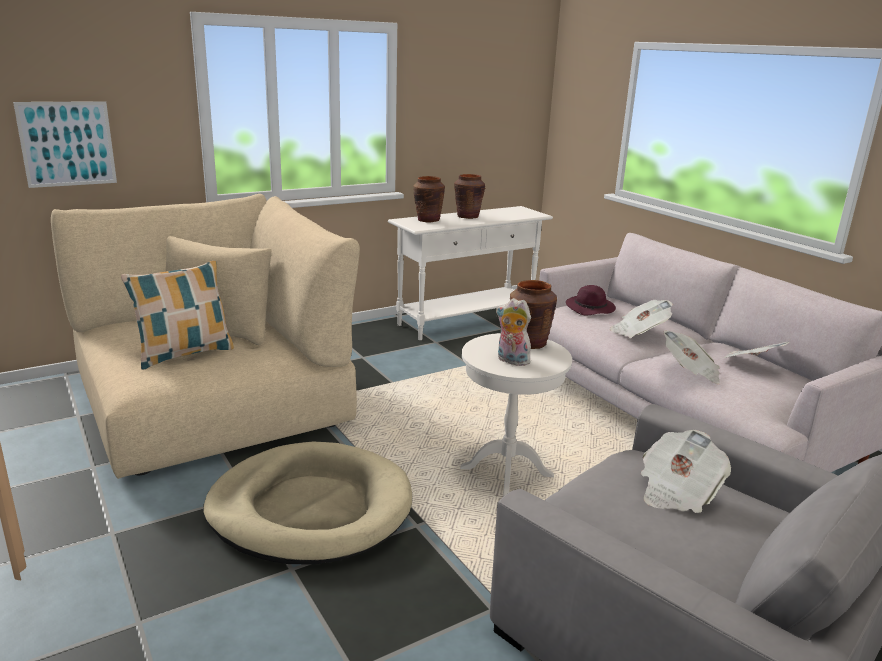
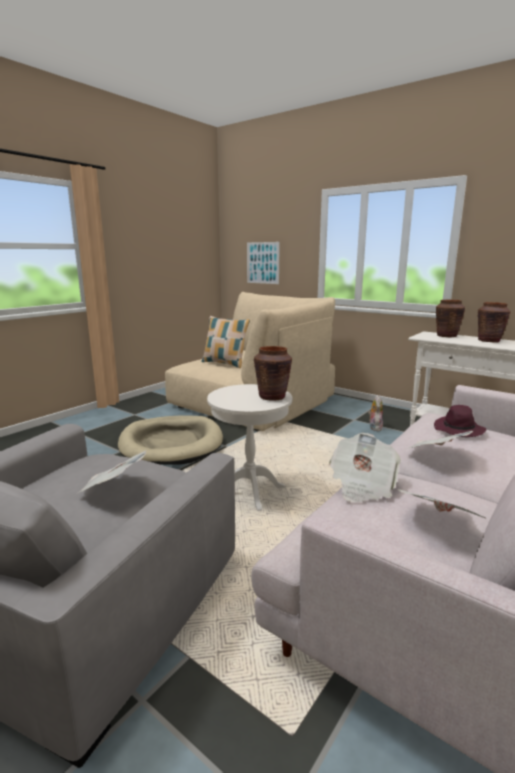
camera: 70 degrees right, 5 degrees down
plush toy [496,298,531,366] -> plush toy moved to [368,395,383,431]

